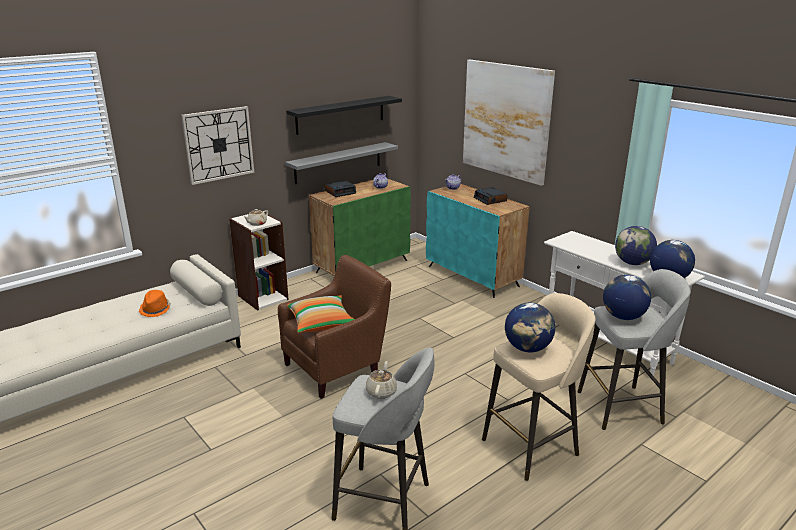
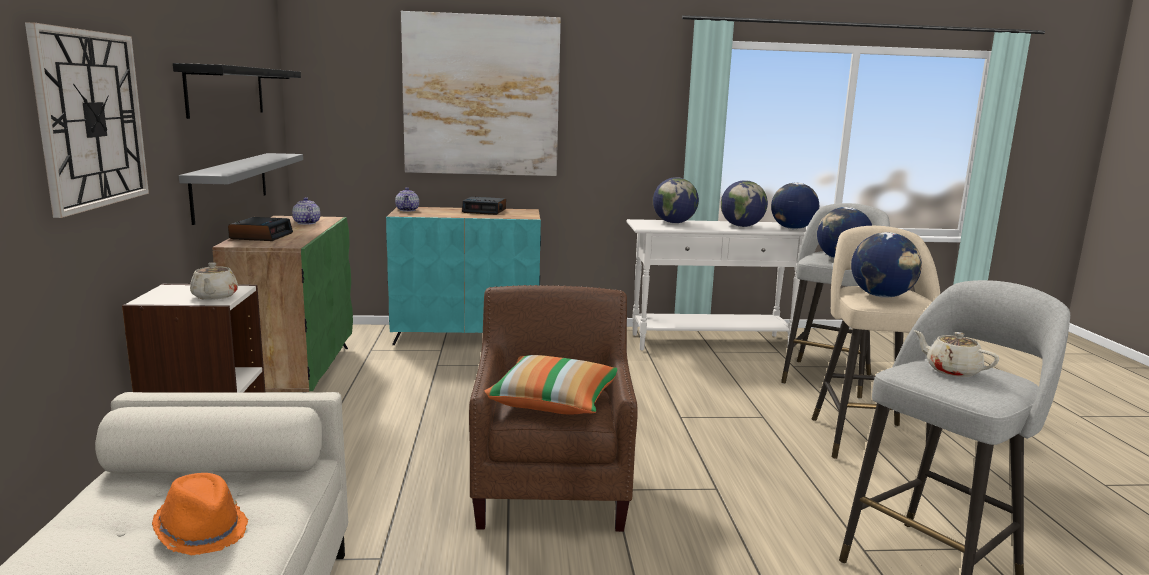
camera: 55 degrees left, 10 degrees down
none -> globe [653,177,699,223]

